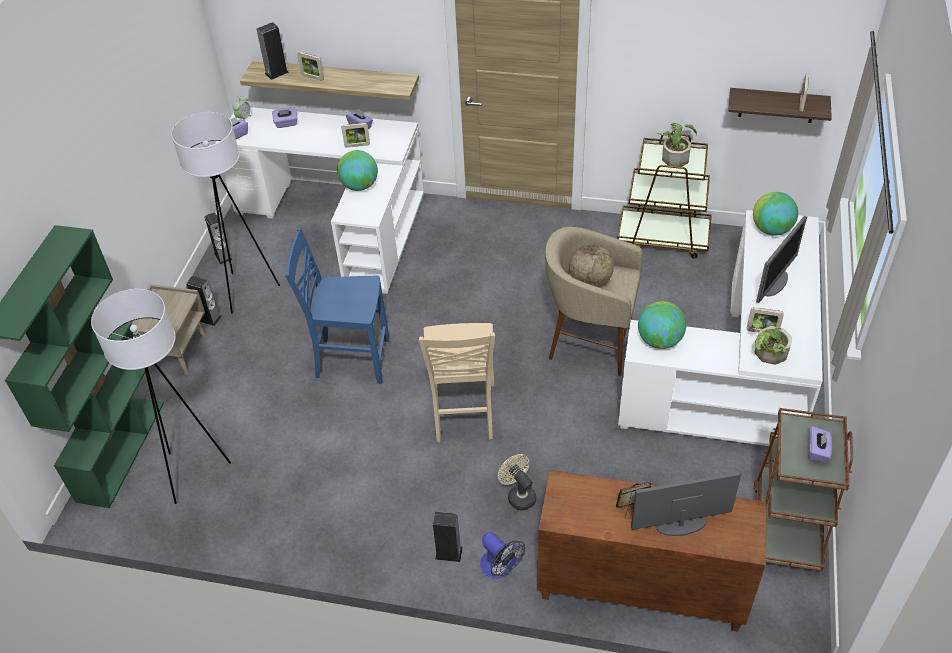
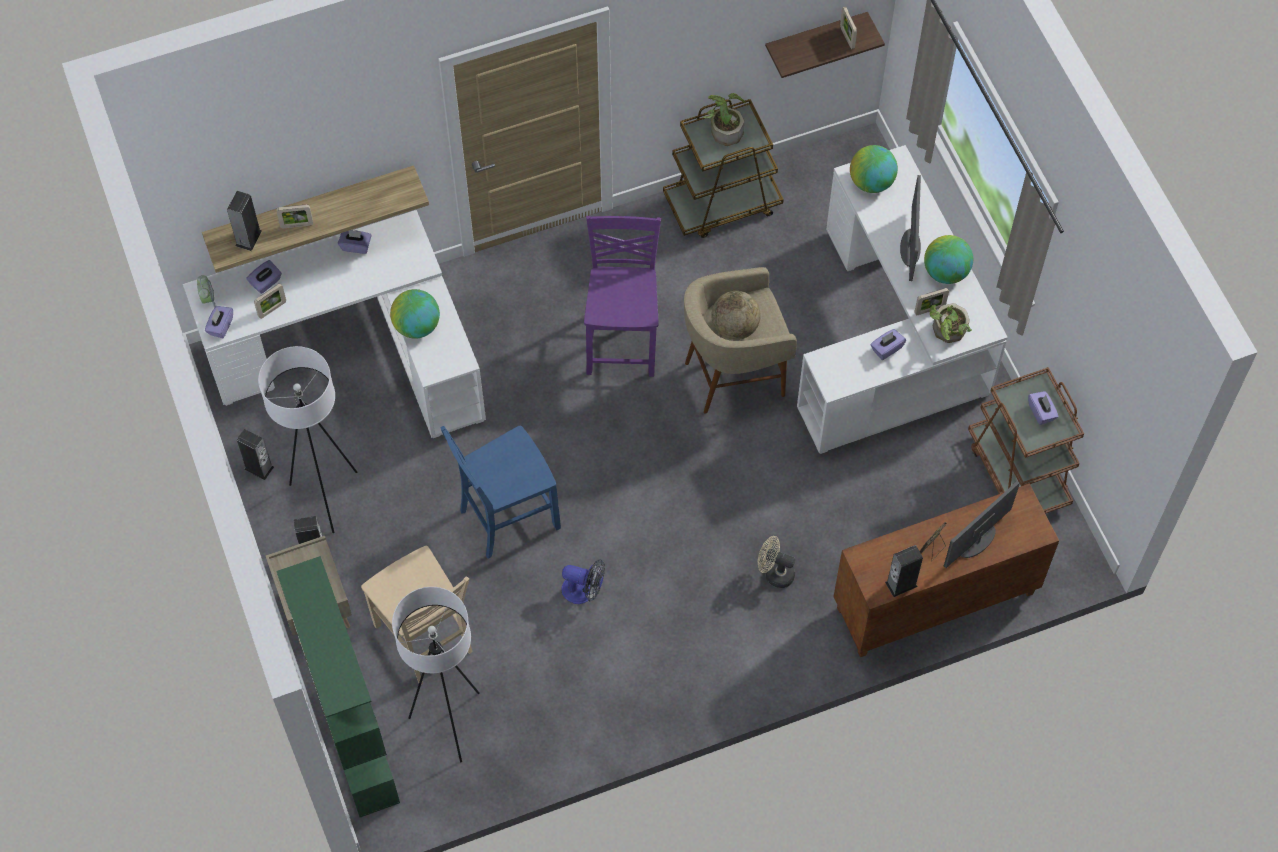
camera: 35 degrees left, 15 degrees up
picture frame [341,123,370,148] -> picture frame moved to [254,284,286,319]
beige chair [419,323,495,442] -> beige chair moved to [361,546,472,685]
speaker [433,512,463,562] -> speaker moved to [885,545,923,597]
fan [480,532,525,579] -> fan moved to [562,559,605,604]
globe [638,301,686,349] -> globe moved to [924,235,973,284]
none -> purple chair [584,215,661,377]
none -> purple tissue box [871,329,906,360]

